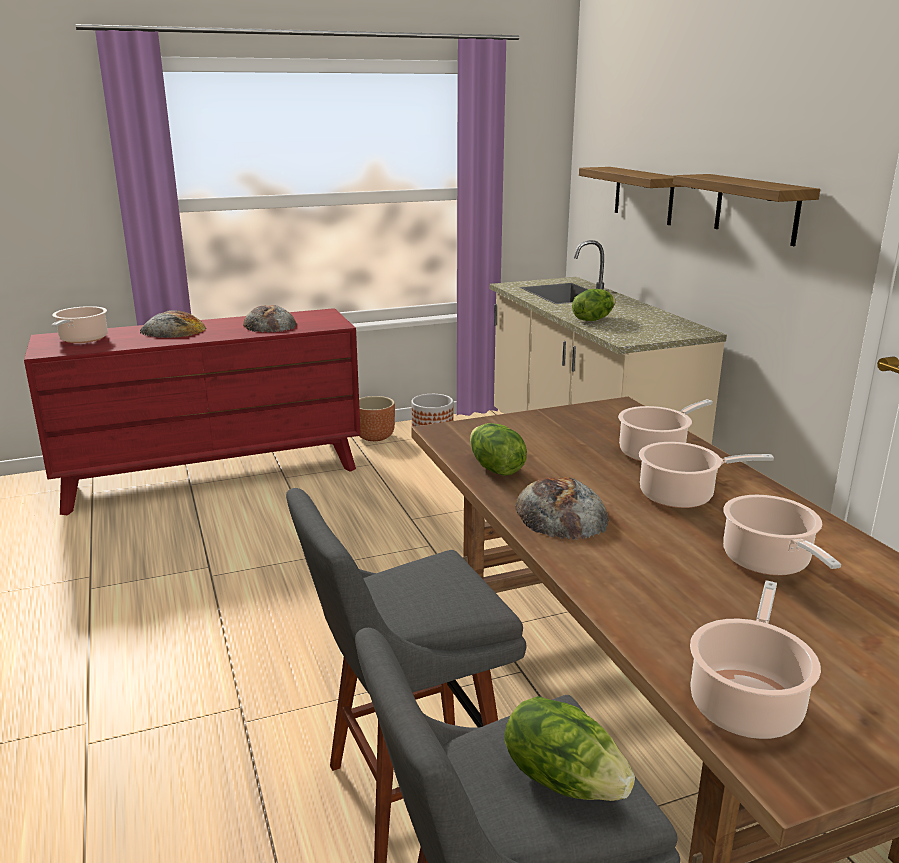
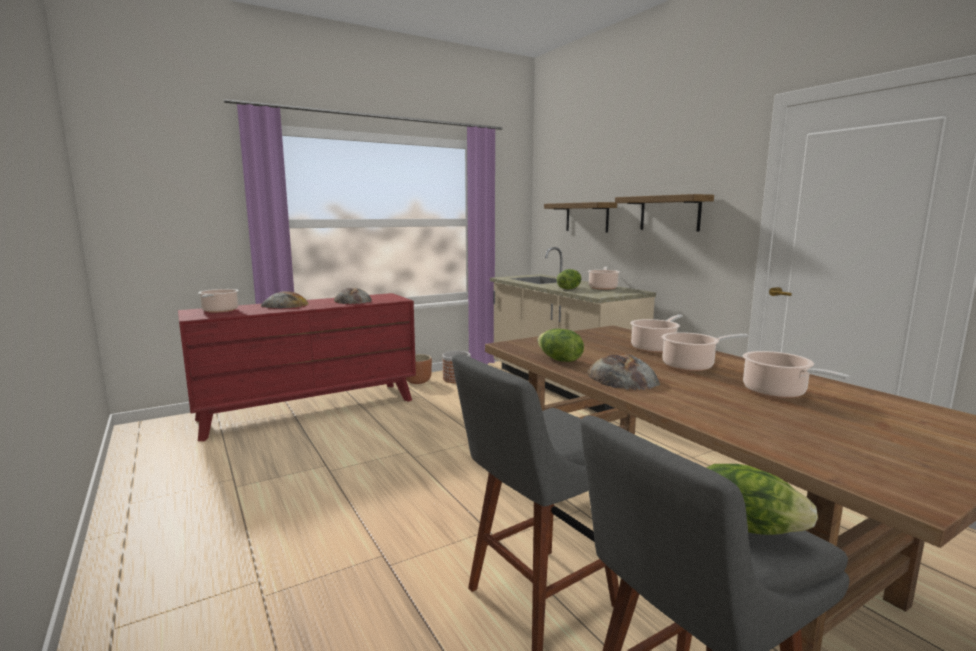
camera: 10 degrees left, 10 degrees down
cooking pot [690,580,821,739] -> cooking pot moved to [588,266,620,290]

